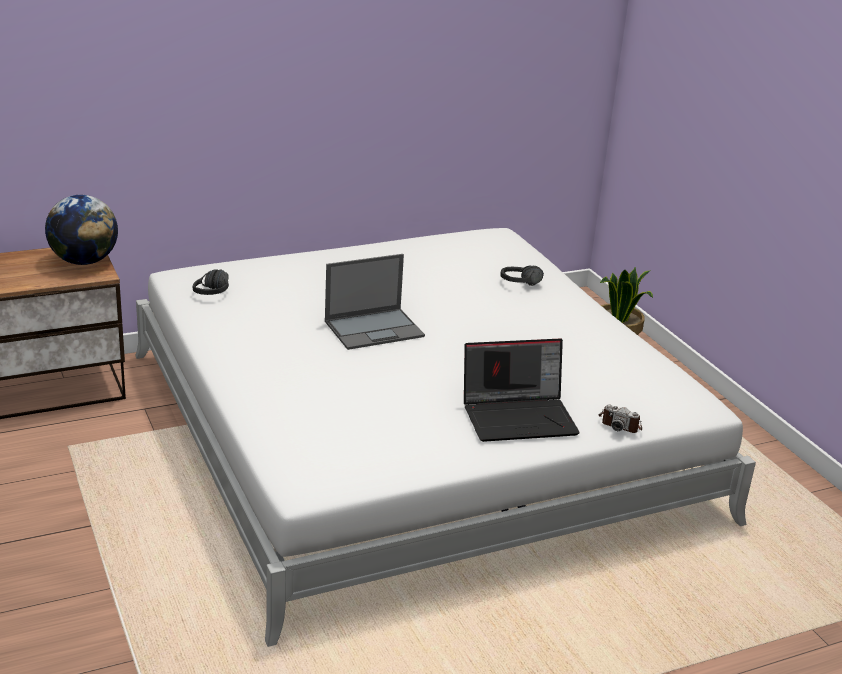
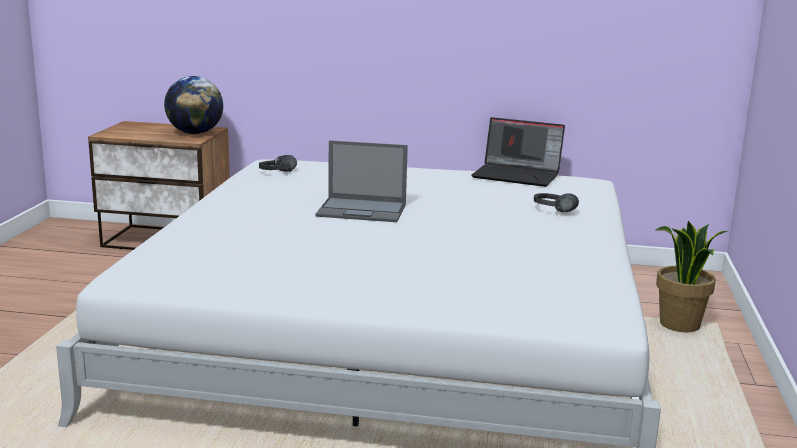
camera: 35 degrees right, 10 degrees down
laptop [464,338,580,442] -> laptop moved to [471,117,565,187]
camera [599,404,642,433] -> none

